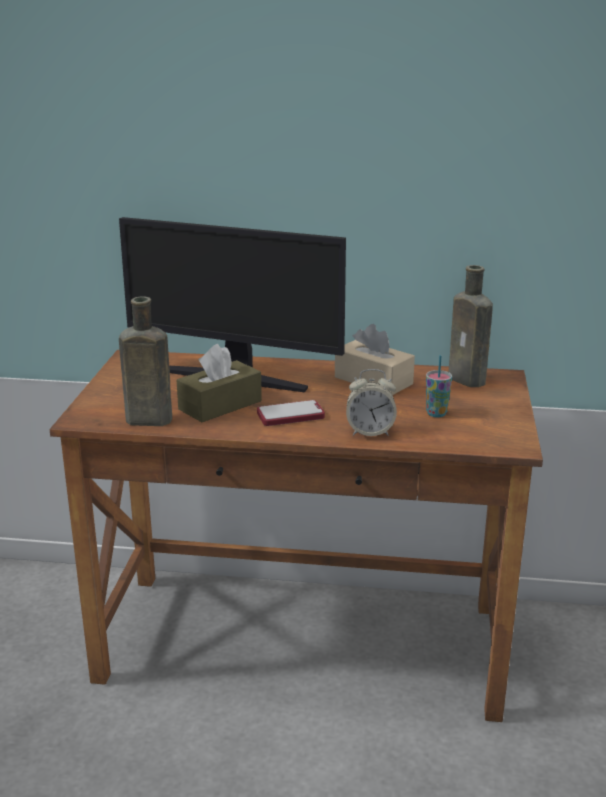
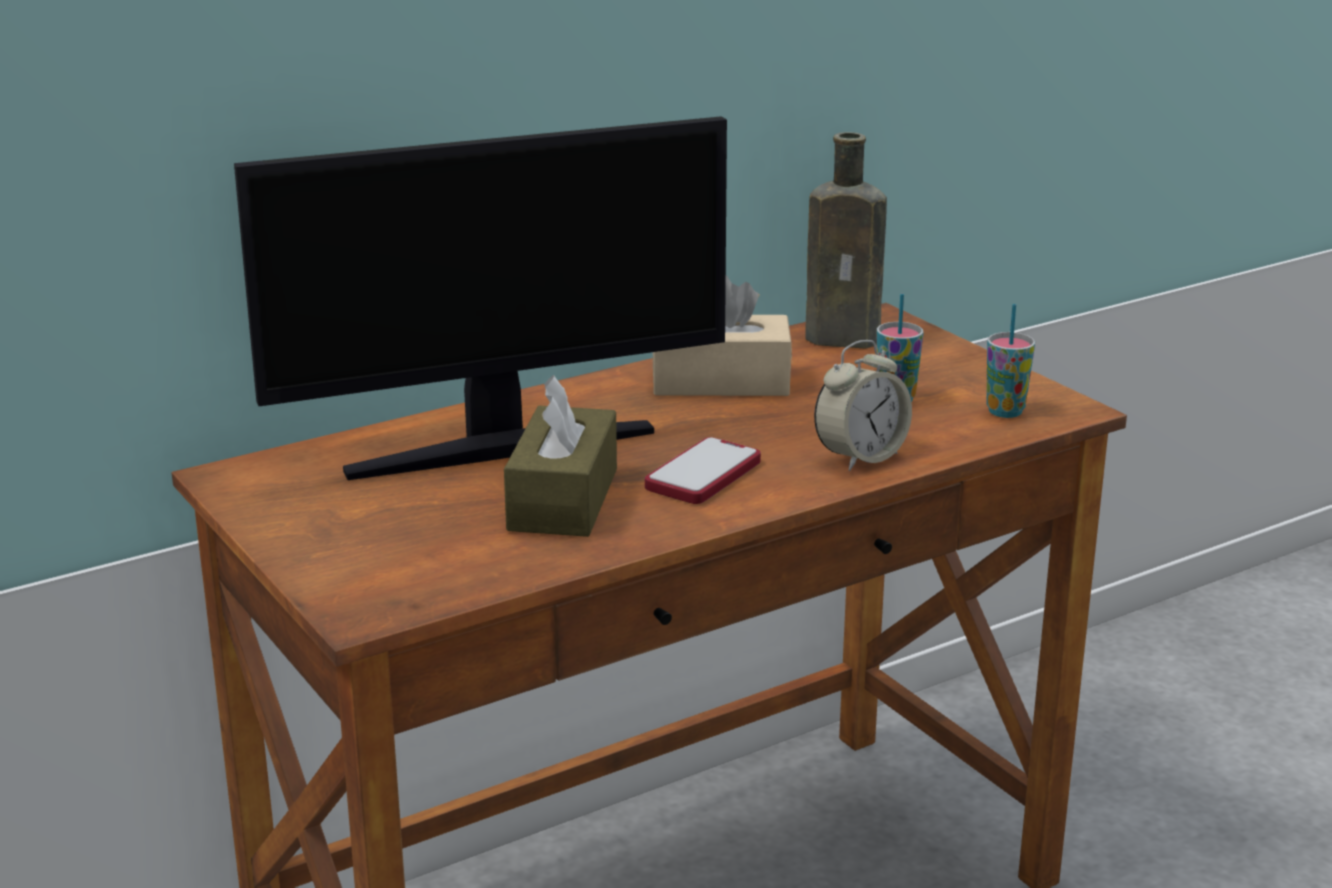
camera: 40 degrees left, 0 degrees up
brown bottle [119,296,172,426] -> none
none -> cup [986,304,1035,418]

